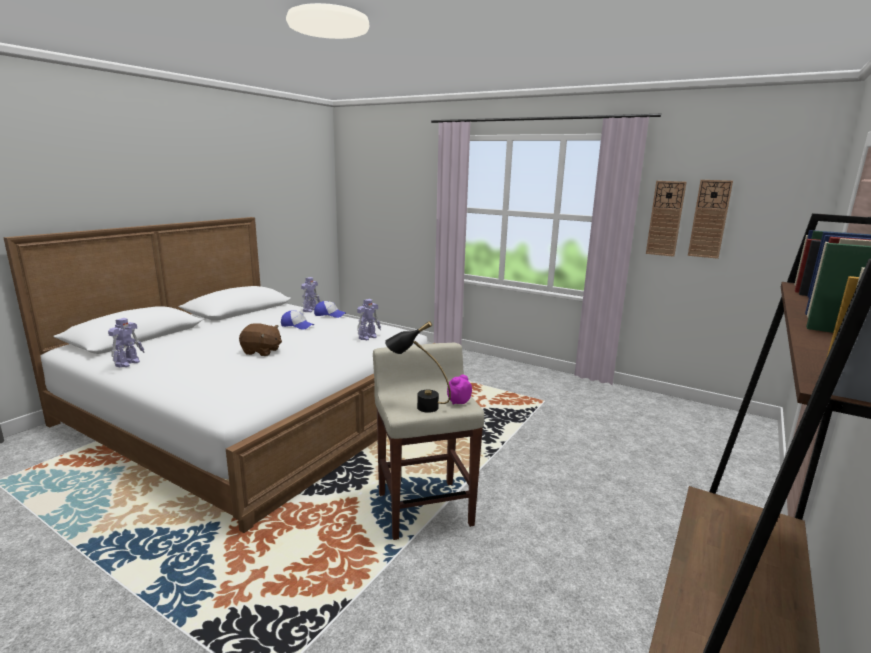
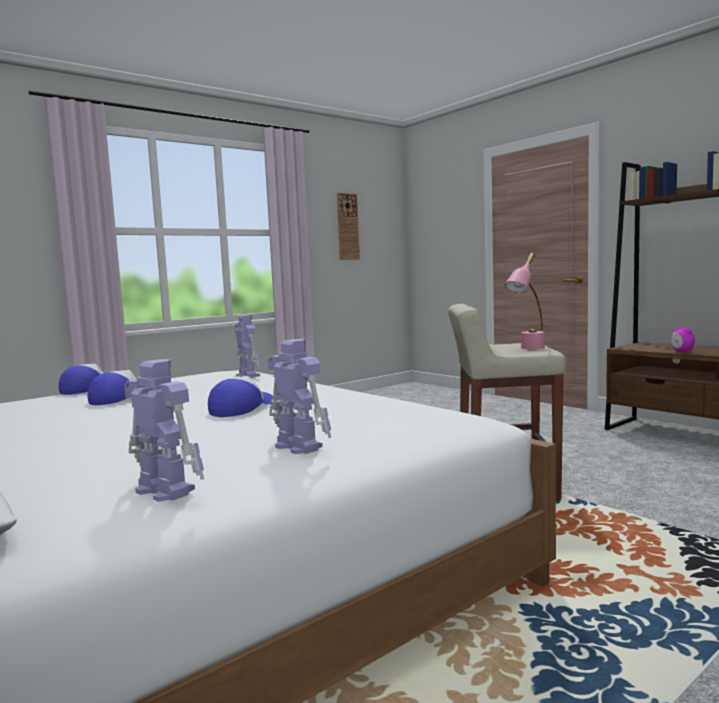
camera: 70 degrees left, 10 degrees down
brown plush toy [239,323,282,356] -> cap [208,376,273,417]
toy robot [301,277,320,312] -> toy robot moved to [268,339,331,454]
black table lamp [385,321,451,413] -> pink table lamp [505,253,544,349]
alarm clock [447,375,472,405] -> alarm clock moved to [671,327,695,353]
wall clock [646,181,687,257] -> none

